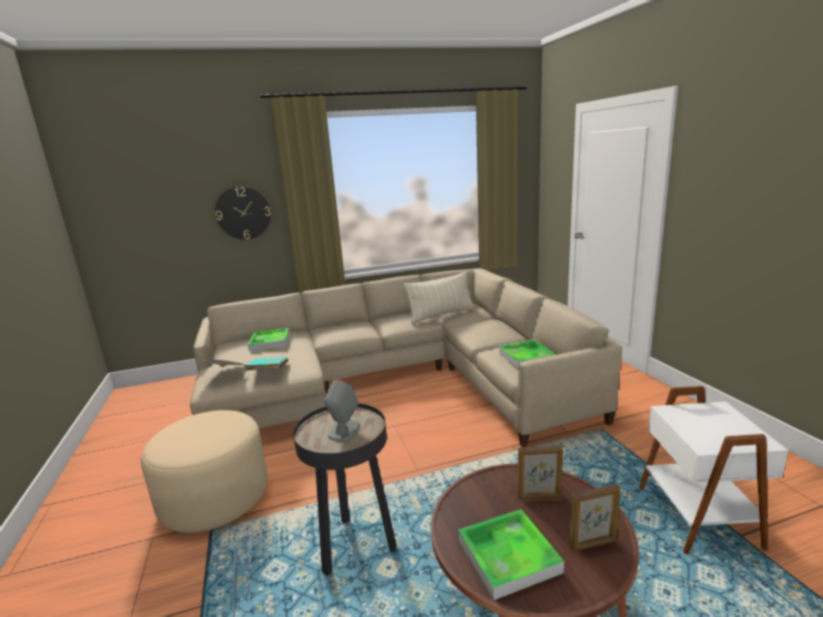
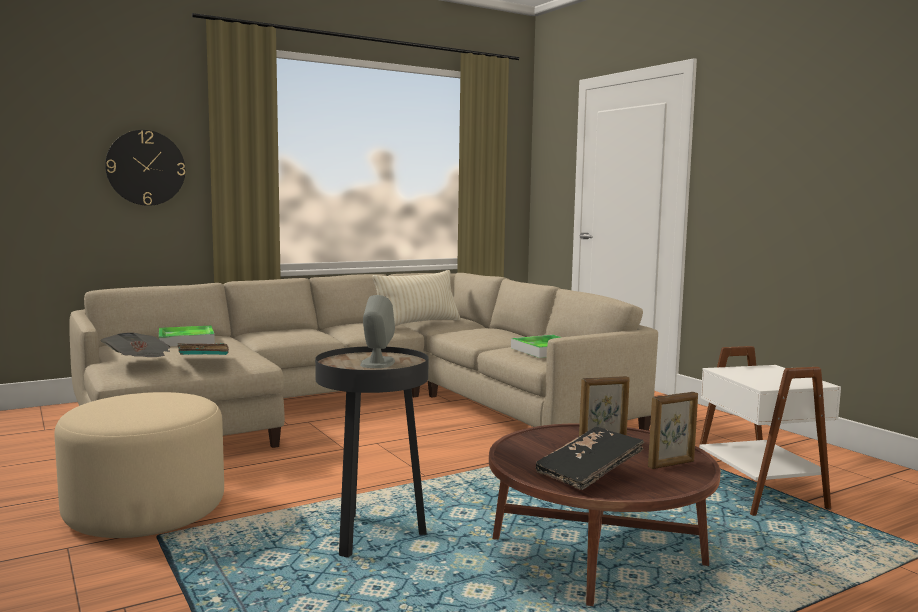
camera: 15 degrees left, 10 degrees down
tray [458,509,564,600] -> black book [535,427,644,490]

